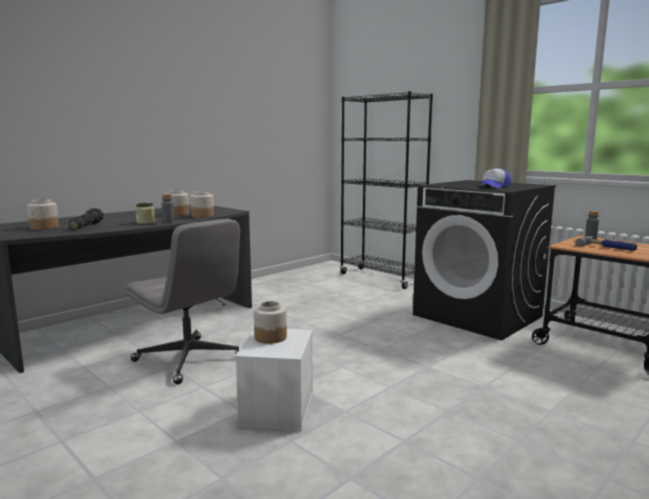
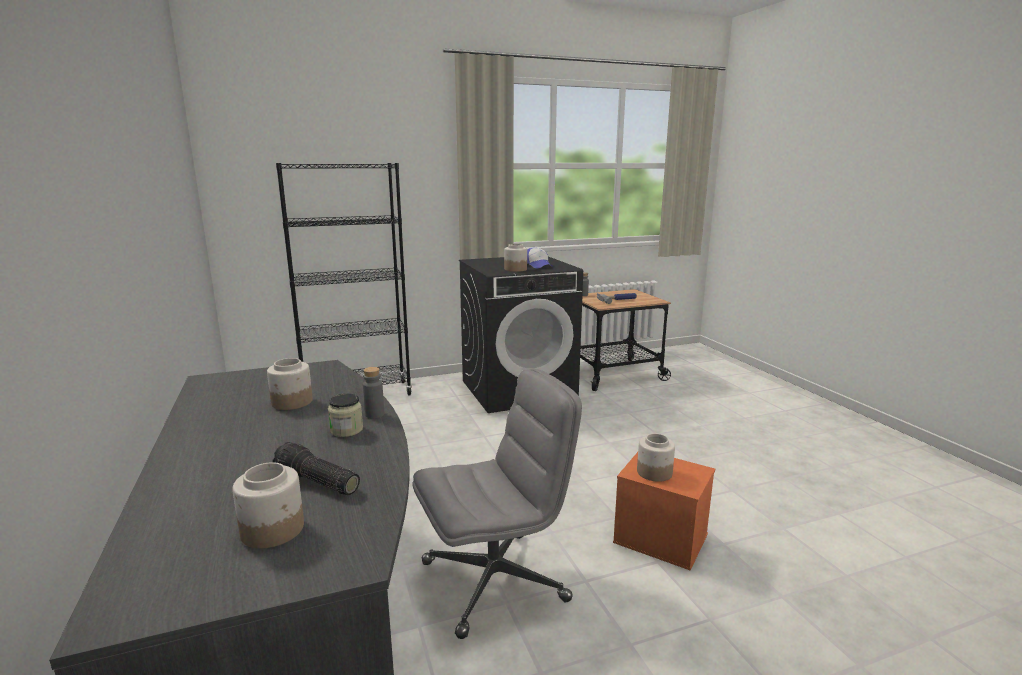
camera: 65 degrees left, 5 degrees up
jar [190,191,214,218] -> jar moved to [504,244,527,272]
white storage box [235,329,313,432] -> orange storage box [613,452,715,571]

